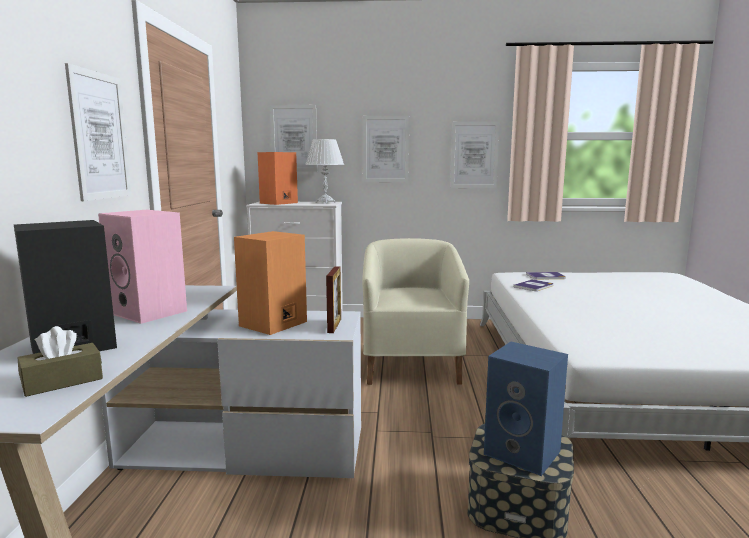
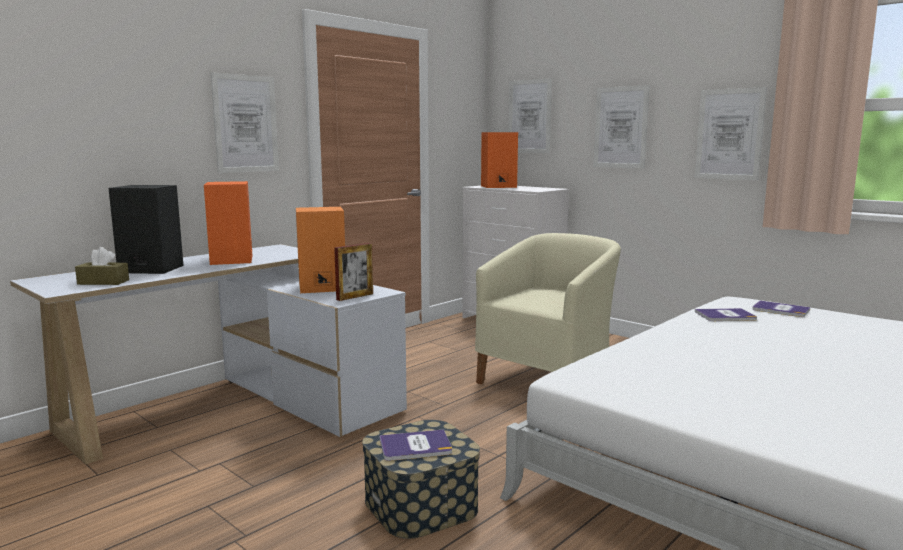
camera: 40 degrees right, 0 degrees up
pink speaker [98,210,187,324] -> orange speaker [204,181,252,265]
white table lamp [305,139,344,203] -> none
blue speaker [484,341,568,476] -> book [380,430,452,461]

